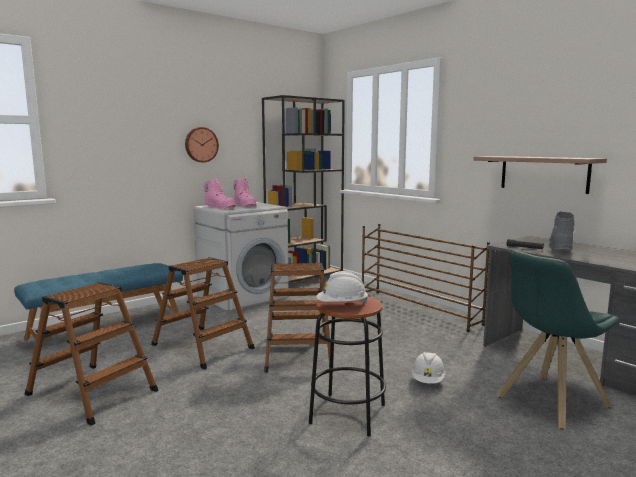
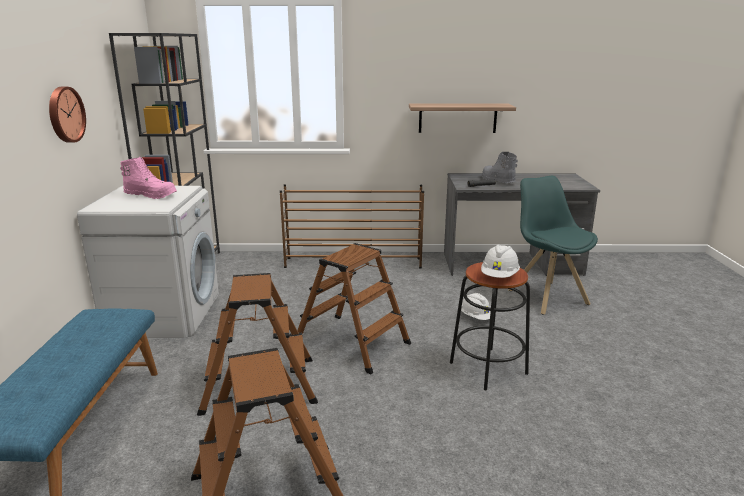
camera: 50 degrees left, 10 degrees up
pink boot [203,179,236,209] -> none
turquoise chair [497,250,619,429] -> turquoise chair turned 150 degrees clockwise [508,176,598,315]

